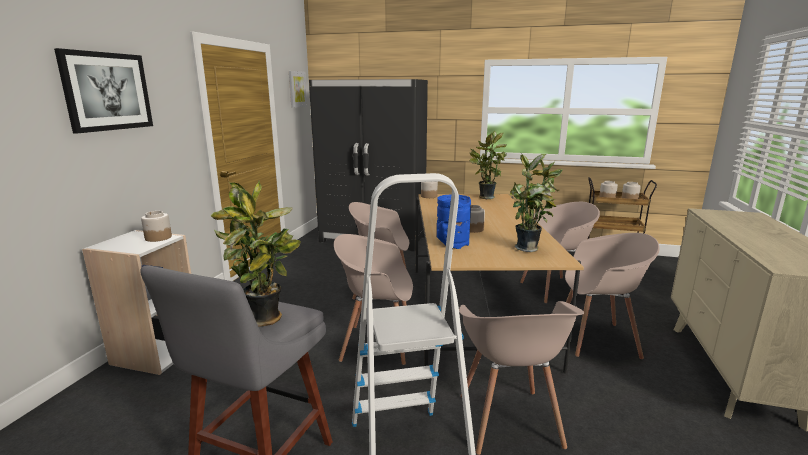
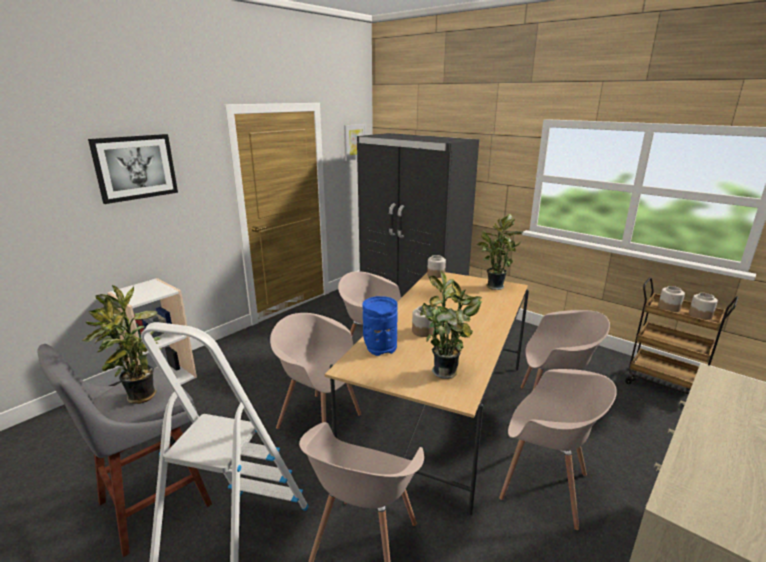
camera: 25 degrees right, 5 degrees up
jar [141,211,172,242] -> none

